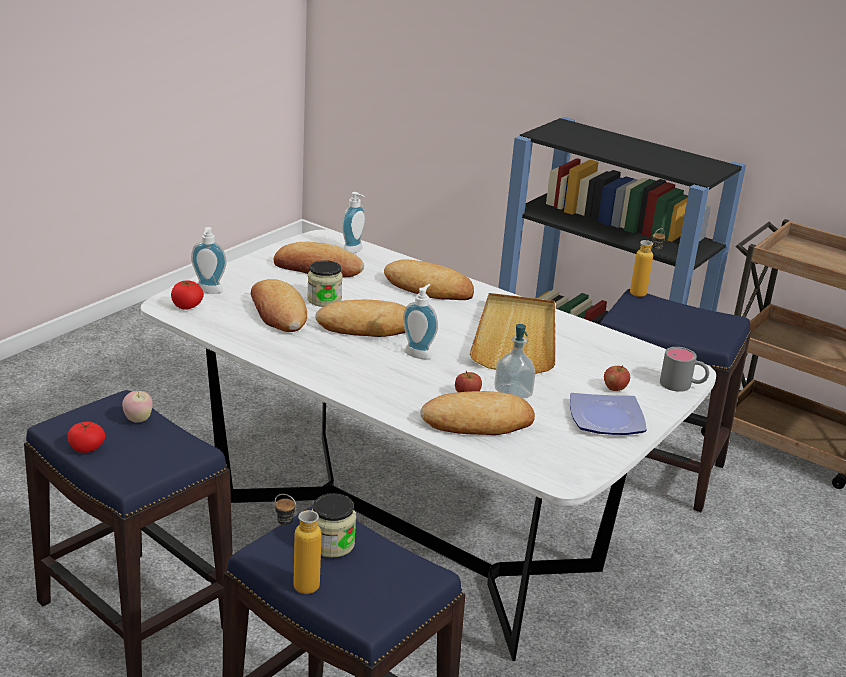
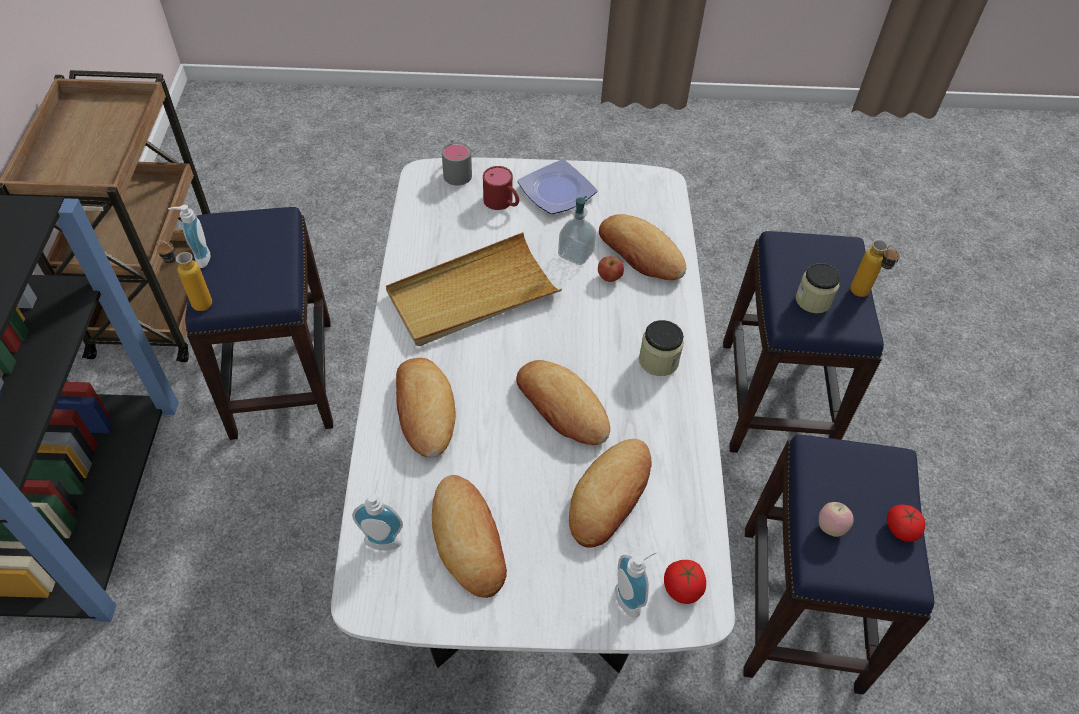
camera: 125 degrees left, 25 degrees up
jar [307,260,343,307] -> jar moved to [639,320,684,376]
soap dispenser [403,284,438,360] -> soap dispenser moved to [168,205,211,268]
apple [604,365,630,391] -> red mug [483,166,519,210]

